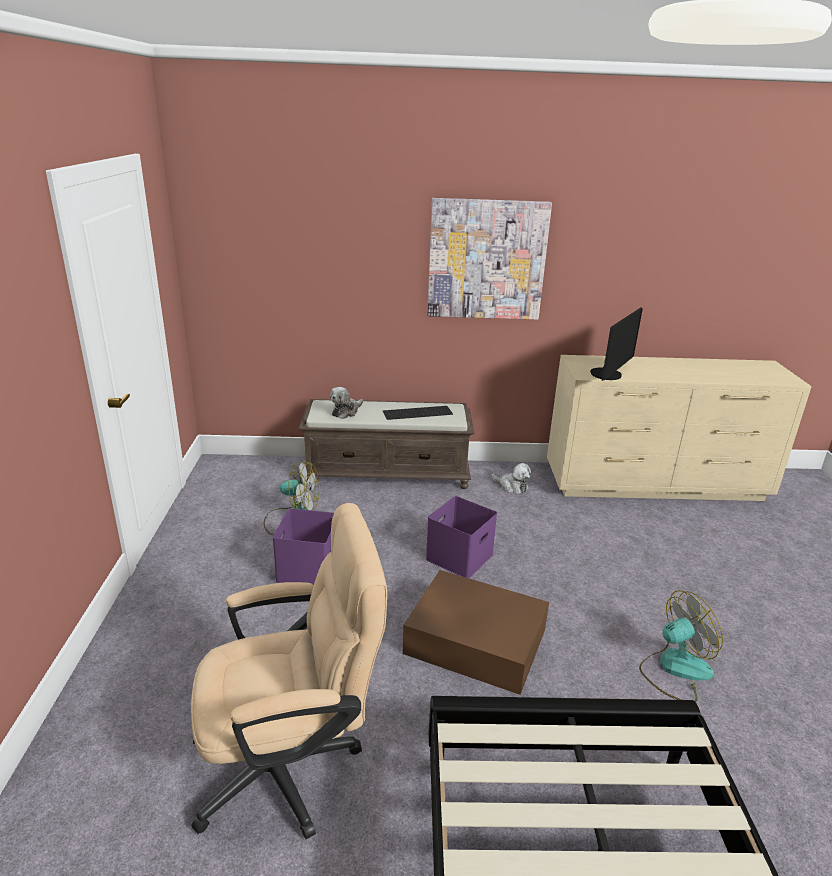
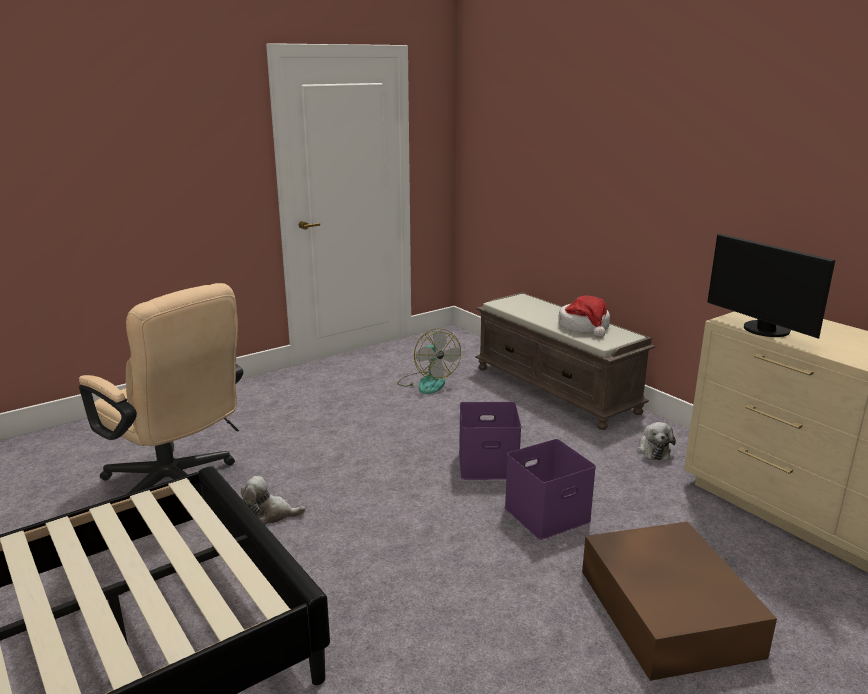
camera: 55 degrees right, 5 degrees down
purple storage box [273,508,334,585] -> purple storage box moved to [505,439,596,540]
plush toy [330,387,363,419] -> plush toy moved to [241,476,306,525]
keyboard [383,406,453,420] -> hat [558,296,610,338]
brown storage box [402,570,549,695] -> brown storage box moved to [582,522,777,681]
picture [427,198,552,320] -> none
monitor [590,307,643,381] -> monitor turned 60 degrees clockwise [707,233,835,339]
fan [639,590,723,702] -> none

